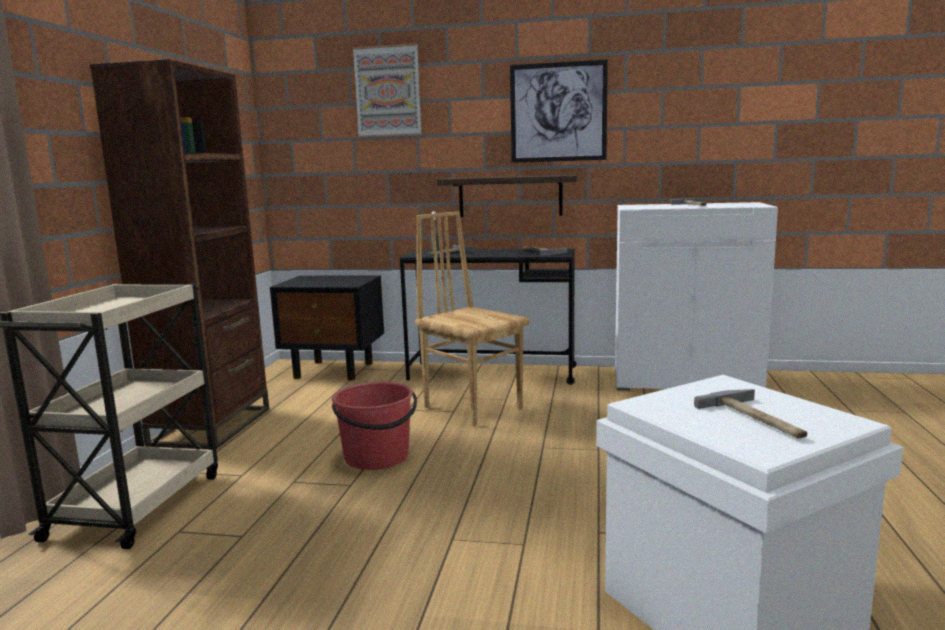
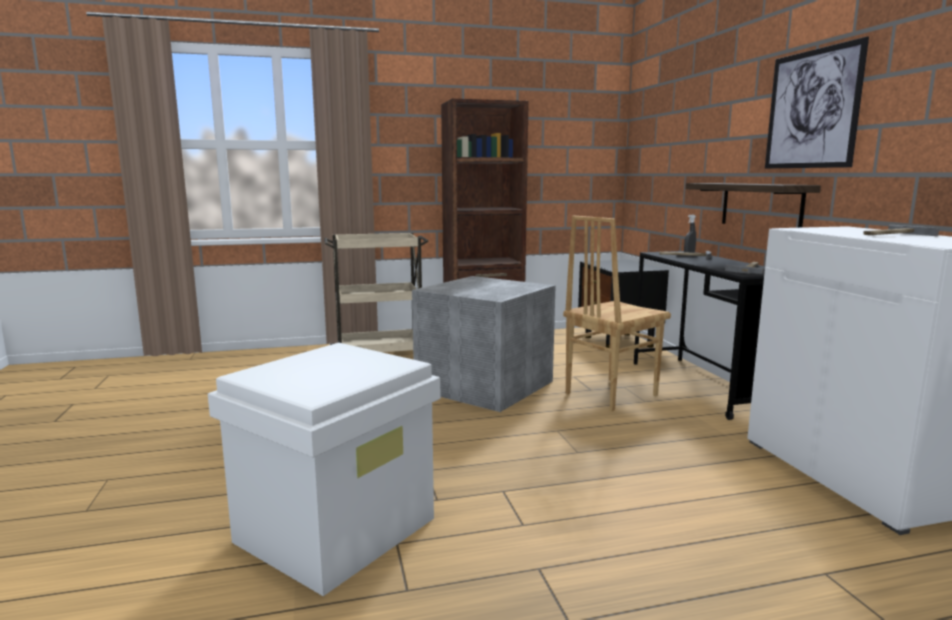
camera: 65 degrees right, 0 degrees up
red bucket [332,382,417,470] -> grey storage box [412,276,556,412]
picture [352,43,422,138] -> none
brown chair [415,211,529,426] -> brown chair turned 150 degrees counterclockwise [563,216,671,411]
hammer [694,389,807,439] -> none

